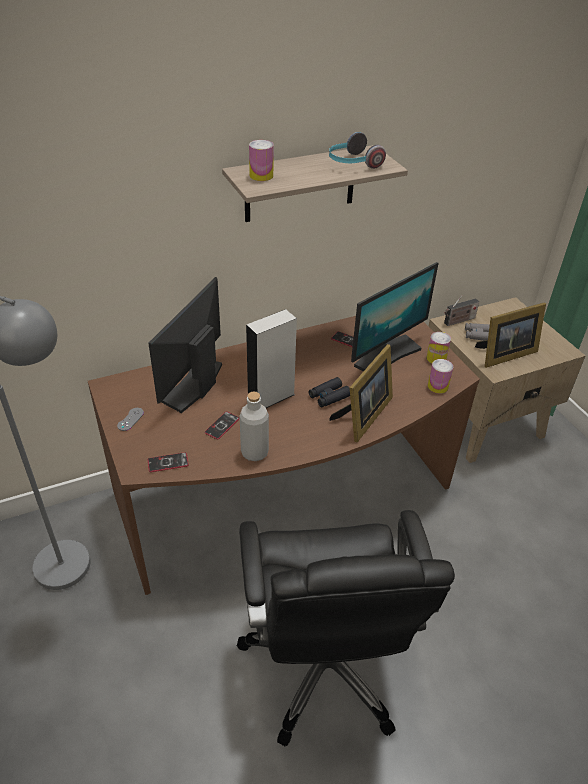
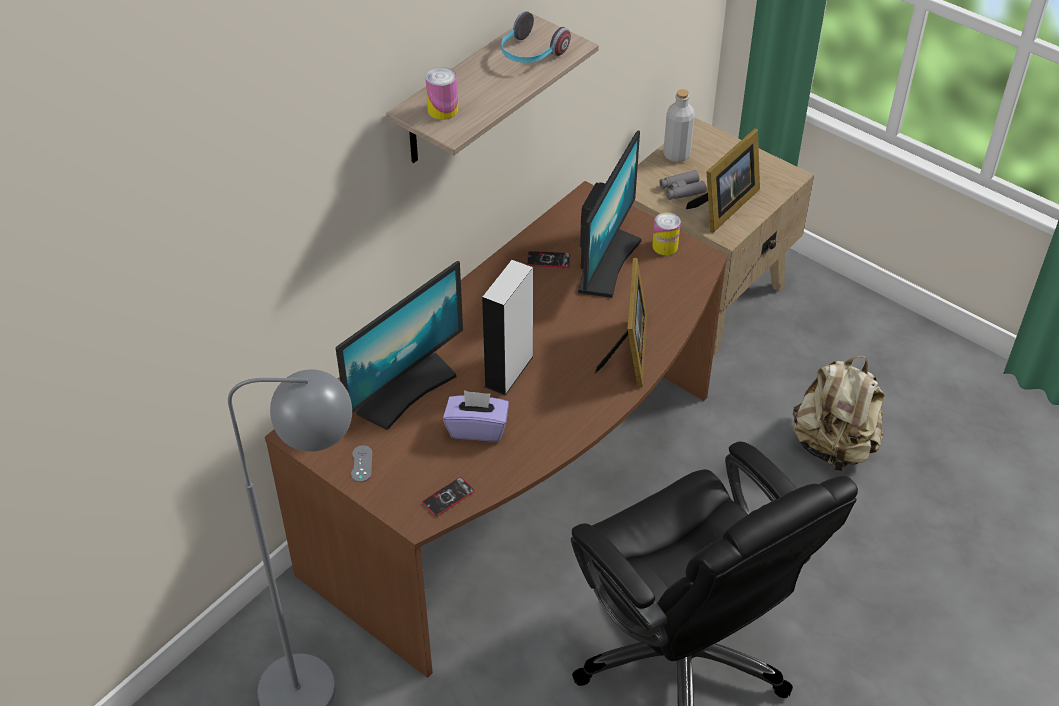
camera: 25 degrees left, 5 degrees up
monitor [148,277,222,413] -> monitor turned 135 degrees counterclockwise [336,261,463,430]
phone [205,412,240,440] -> purple tissue box [443,390,509,441]
grey bottle [240,391,269,461] -> grey bottle moved to [663,89,695,162]
black binoculars [309,377,350,407] -> none
can [428,359,453,394] -> none
radio [444,295,479,326] -> none
none -> beige backpack [793,356,884,471]

